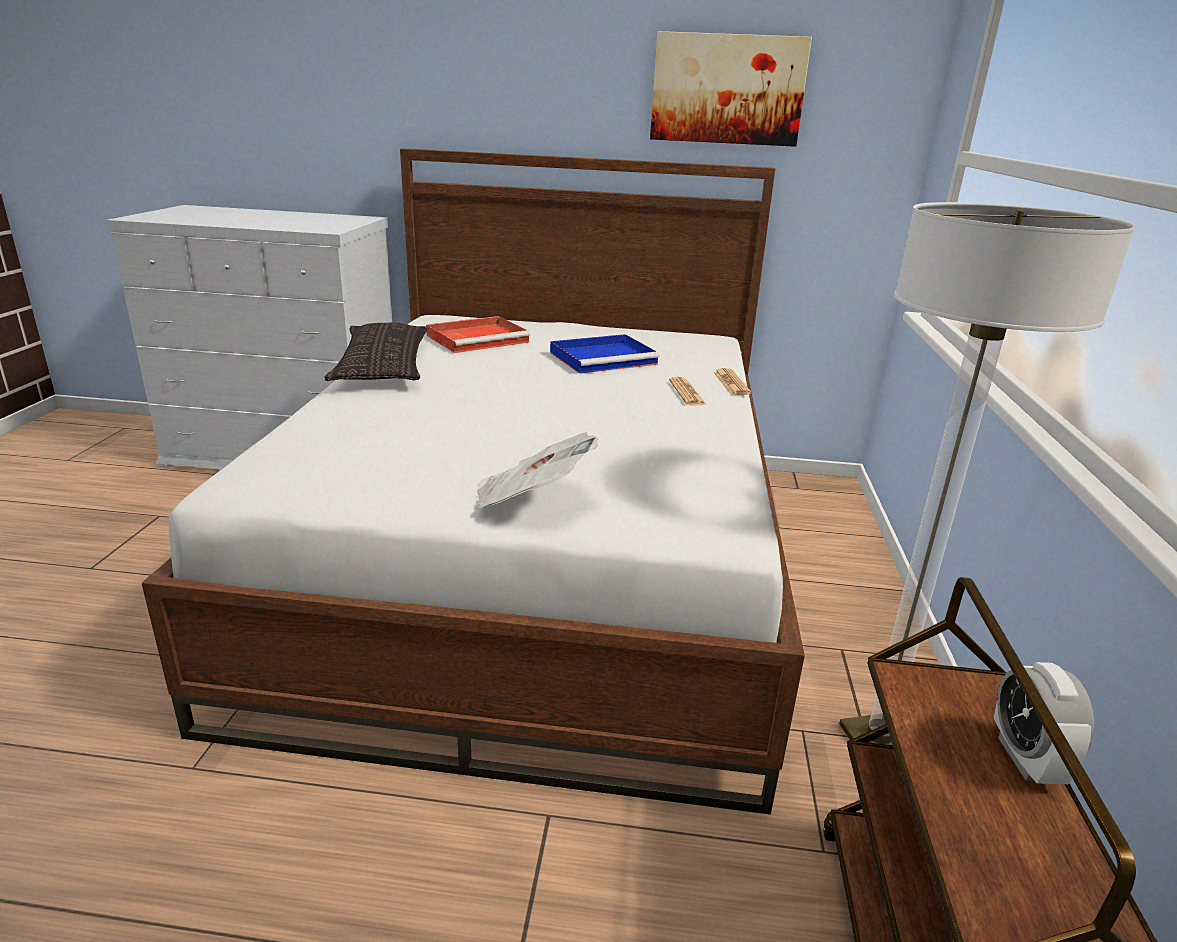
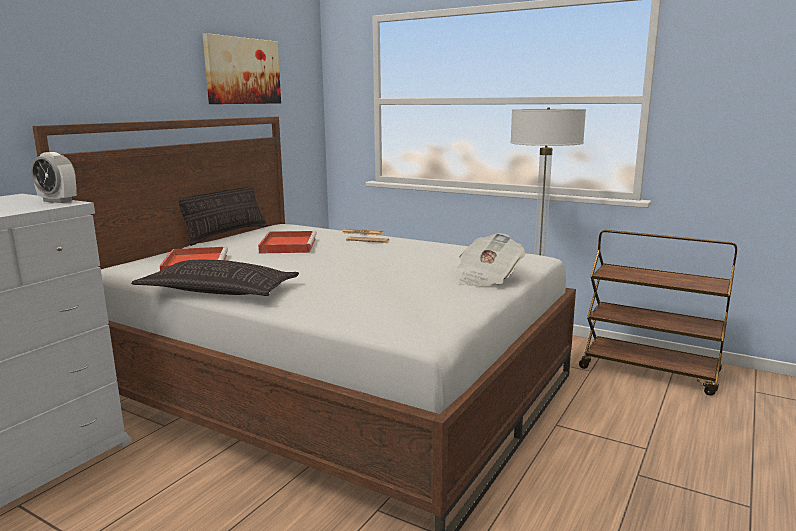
camera: 65 degrees left, 10 degrees down
blue tray [550,334,660,374] -> red tray [258,231,317,253]
alarm clock [994,662,1094,784] -> alarm clock moved to [31,152,77,203]
none -> pillow [179,187,268,246]

